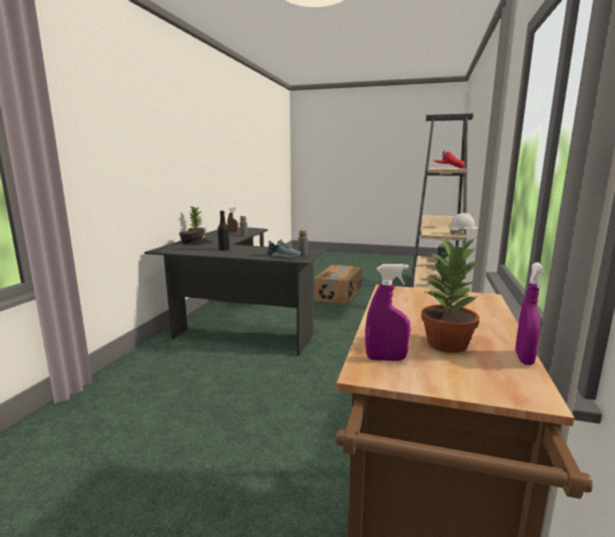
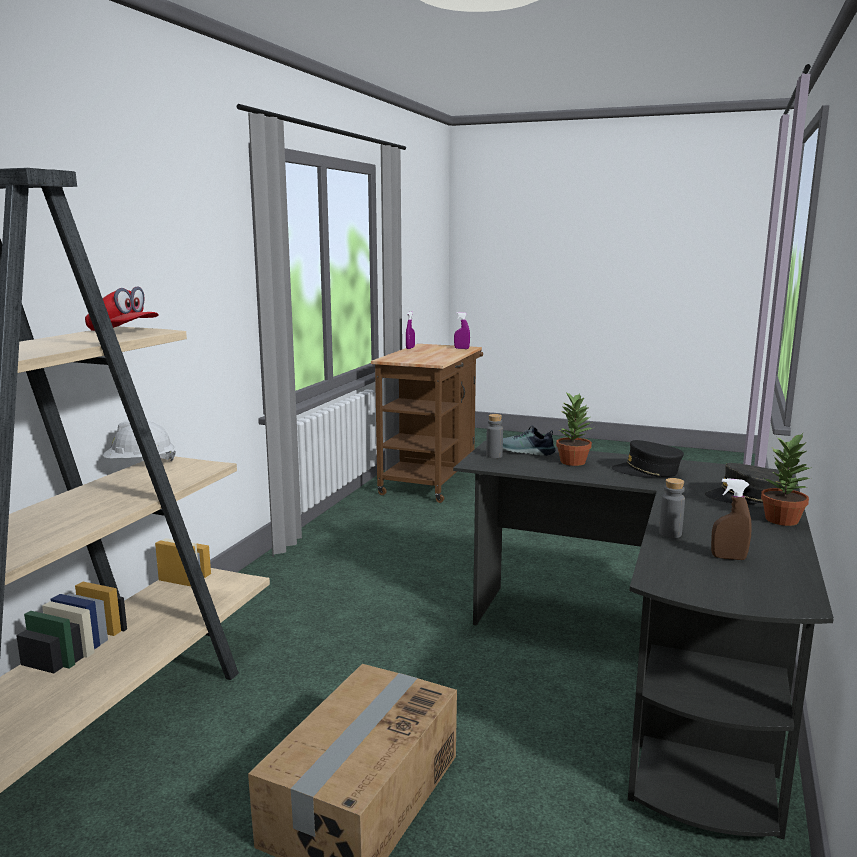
camera: 175 degrees left, 0 degrees up
black bottle [218,211,230,251] -> black cap [612,440,684,477]
potted plant [421,236,481,353] -> potted plant moved to [556,392,593,466]

